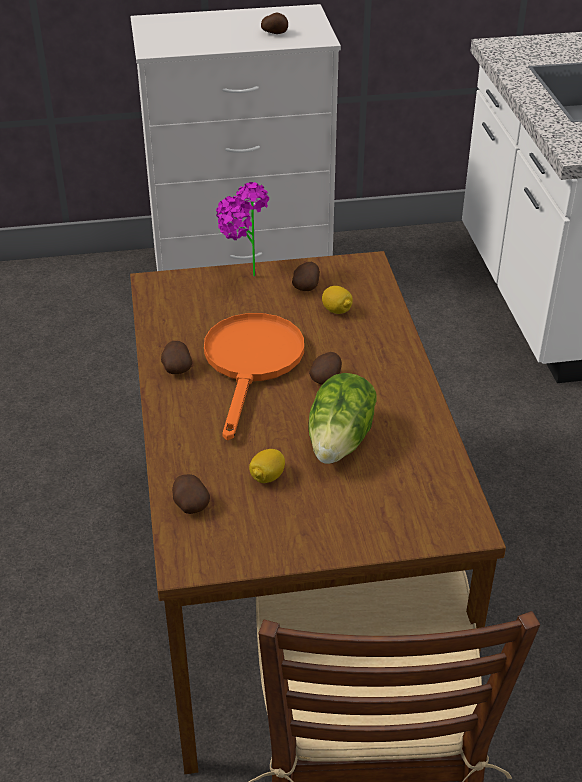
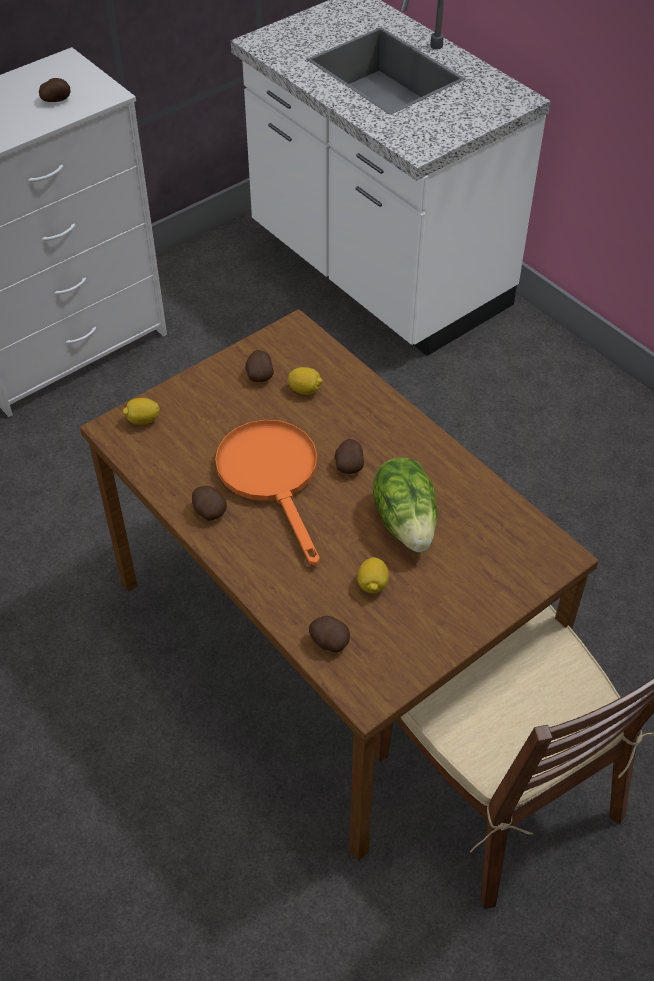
camera: 30 degrees left, 10 degrees up
potted plant [216,182,269,276] -> none
none -> lemon [123,398,160,425]

